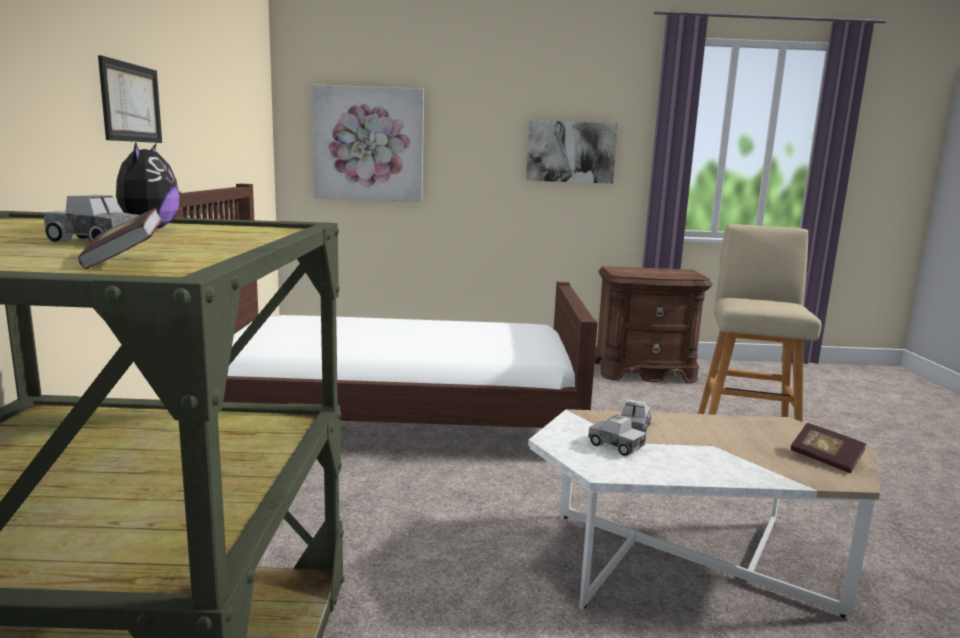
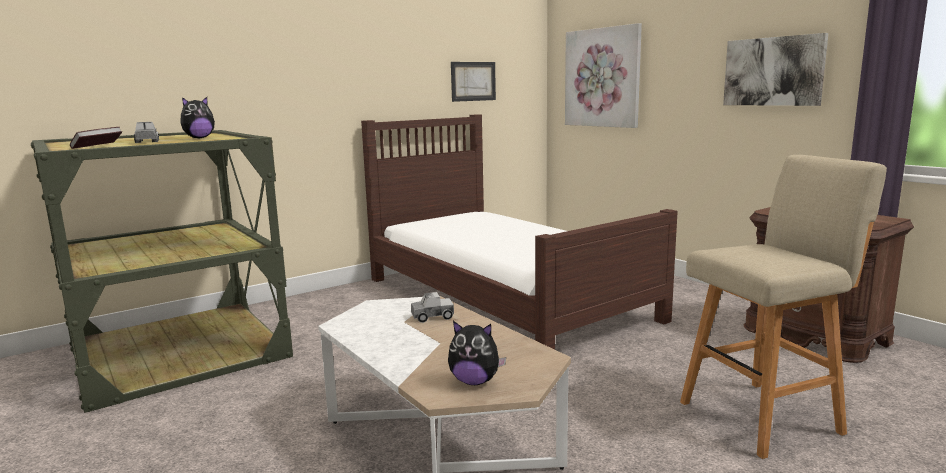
camera: 55 degrees right, 0 degrees up
picture [98,55,162,143] -> picture moved to [451,62,496,102]
toy truck [588,415,646,456] -> none
book [791,423,866,473] -> plush toy [448,321,506,385]

